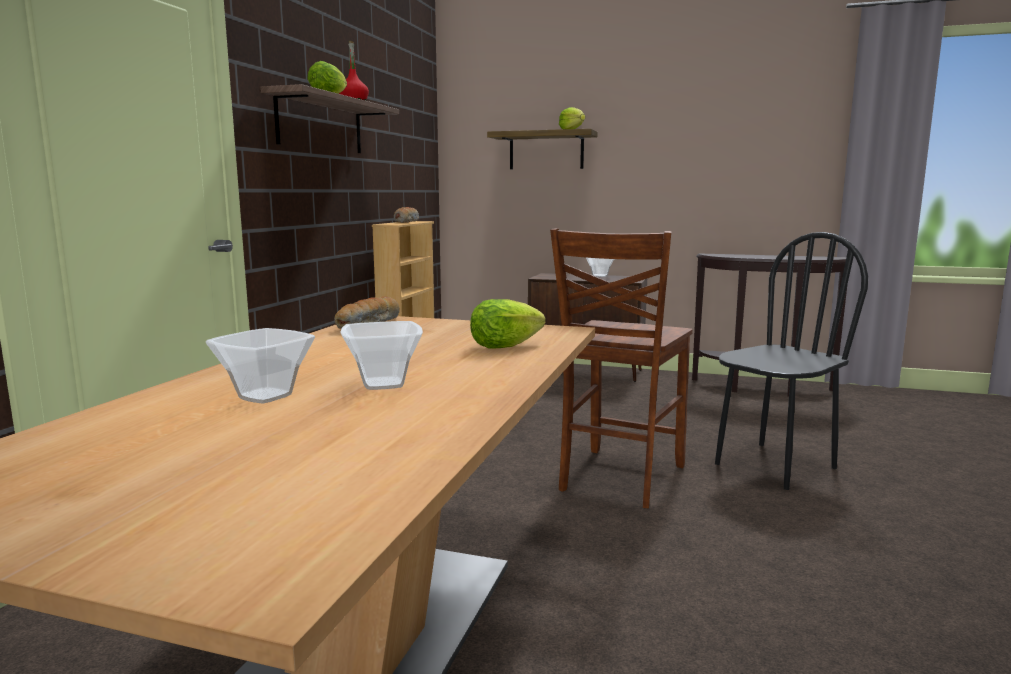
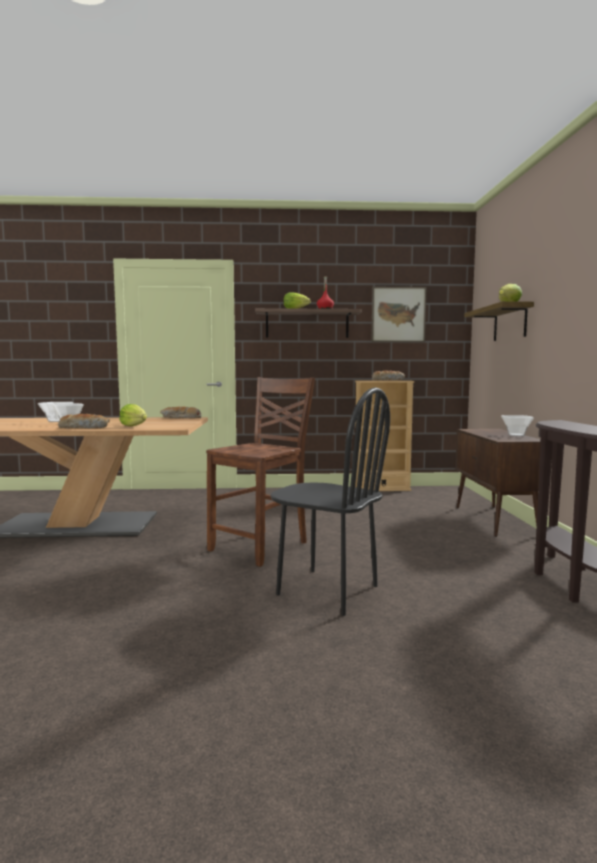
camera: 70 degrees right, 5 degrees down
brown chair [550,228,693,508] -> brown chair turned 120 degrees clockwise [206,377,315,567]
none -> bread [58,414,110,429]
none -> picture [371,287,426,342]

